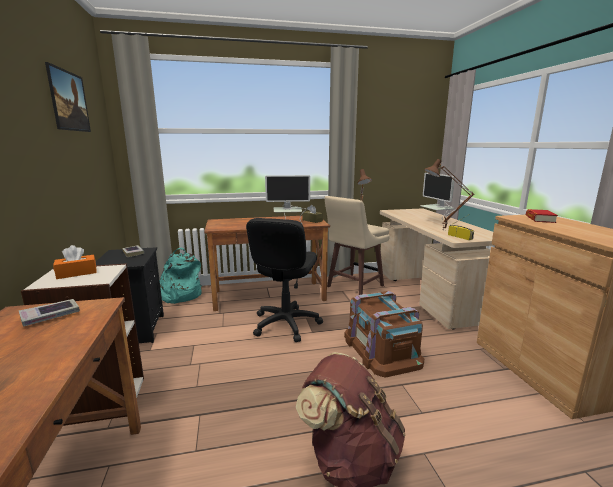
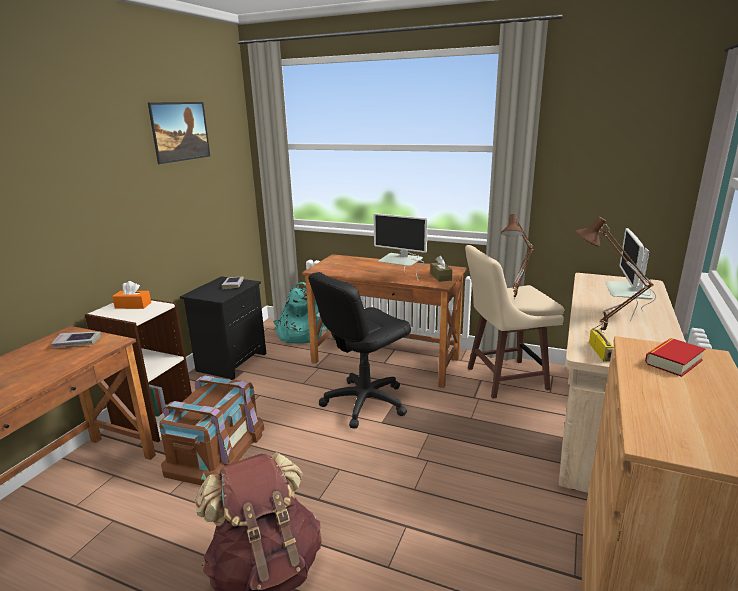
camera: 35 degrees right, 5 degrees up
brown storage box [344,291,424,378] -> brown storage box moved to [159,376,264,485]

